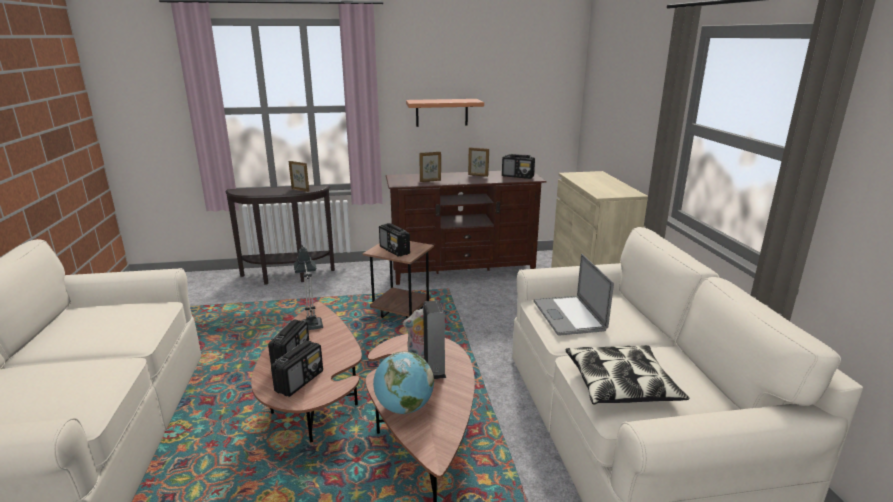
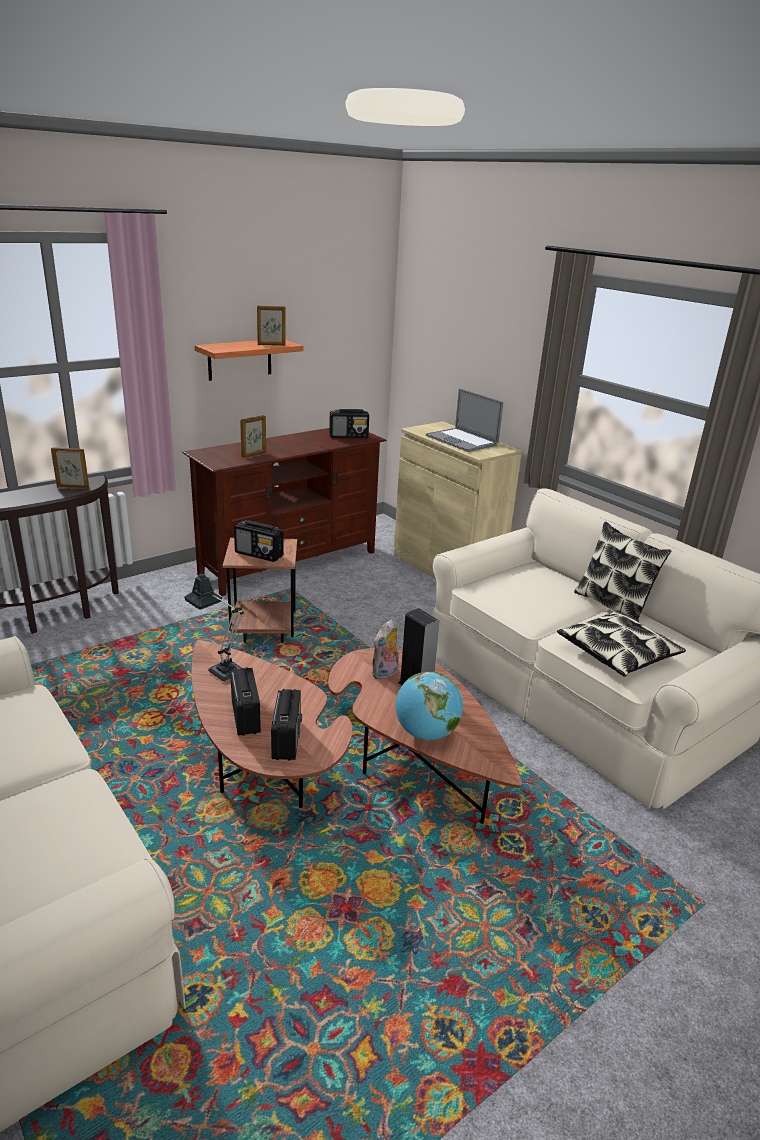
camera: 30 degrees left, 5 degrees up
picture frame [468,147,489,177] -> picture frame moved to [257,306,285,346]
laptop [533,254,614,335] -> laptop moved to [426,388,503,452]
none -> pillow [574,522,671,622]

